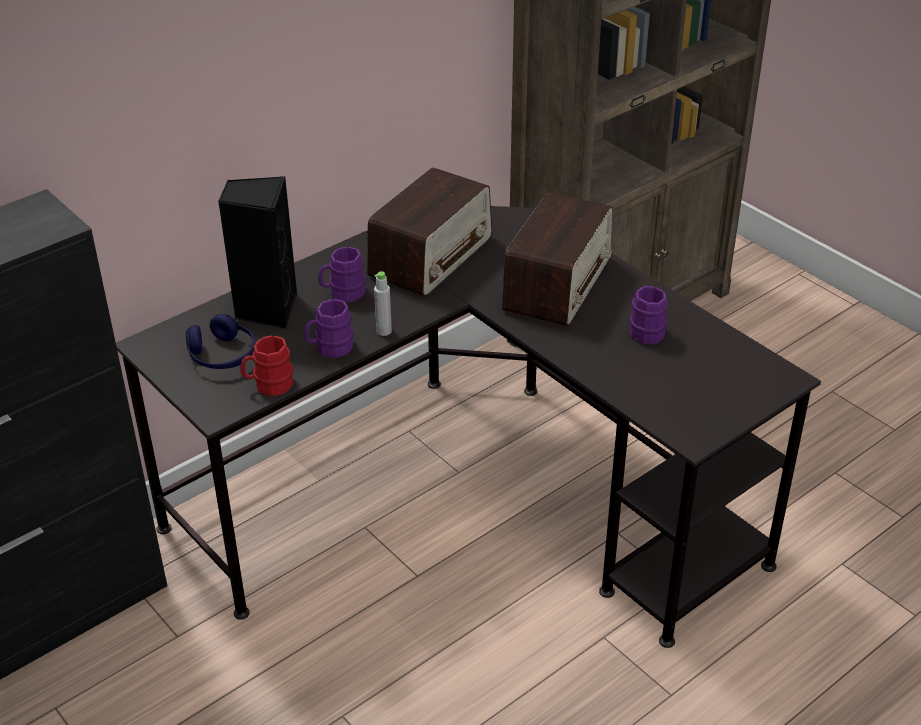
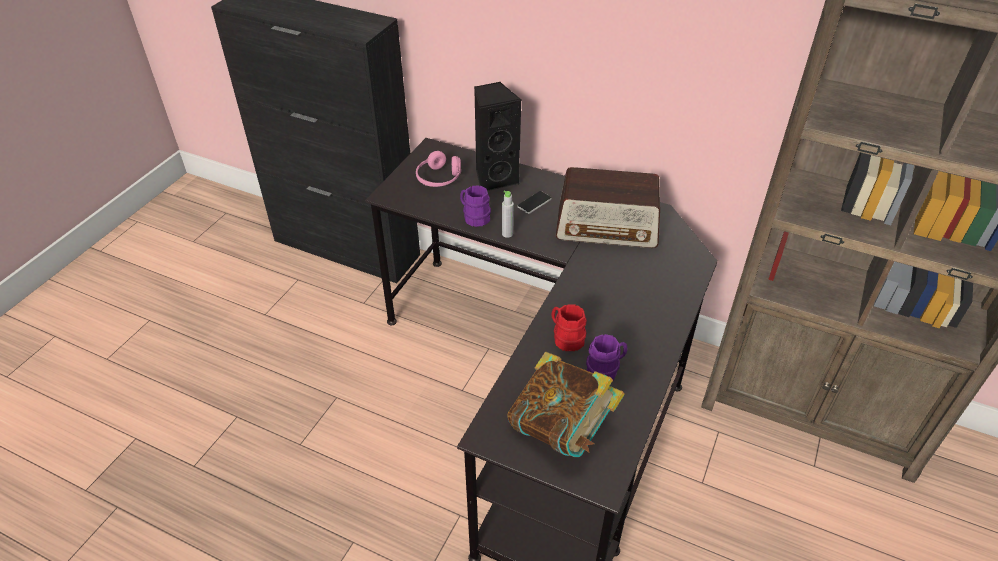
camera: 65 degrees right, 5 degrees up
blue headphones [186,314,256,369] -> pink headphones [416,151,461,187]
red mug [241,335,293,396] -> red mug moved to [551,304,587,351]
purple mug [318,247,366,303] -> phone [517,191,551,214]
radio [502,192,612,326] -> none
none -> book [507,352,625,457]

